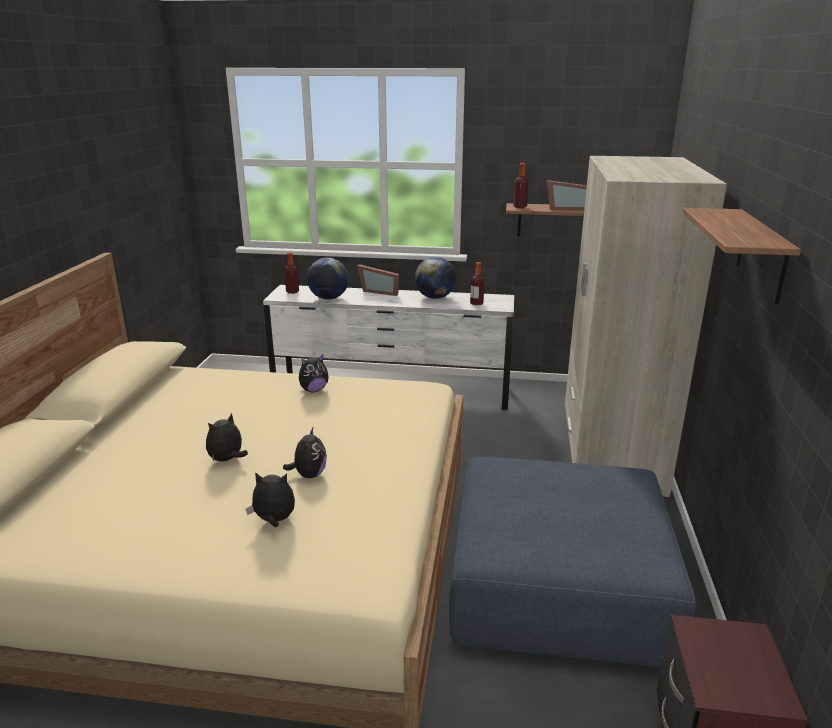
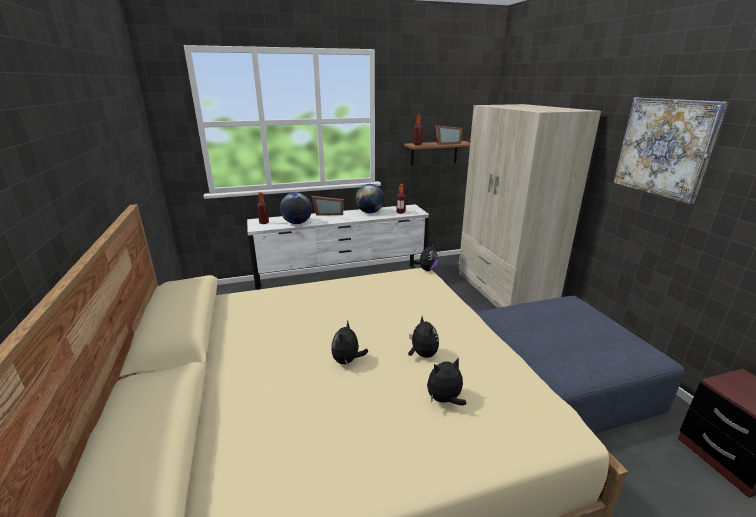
camera: 25 degrees left, 0 degrees up
plush toy [299,355,329,392] -> plush toy moved to [413,244,438,271]
shelf [683,208,801,304] -> picture [613,98,728,204]

